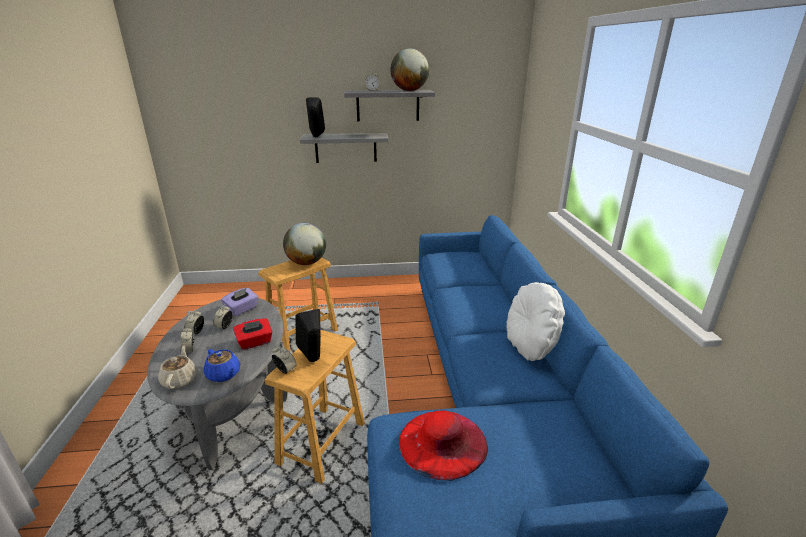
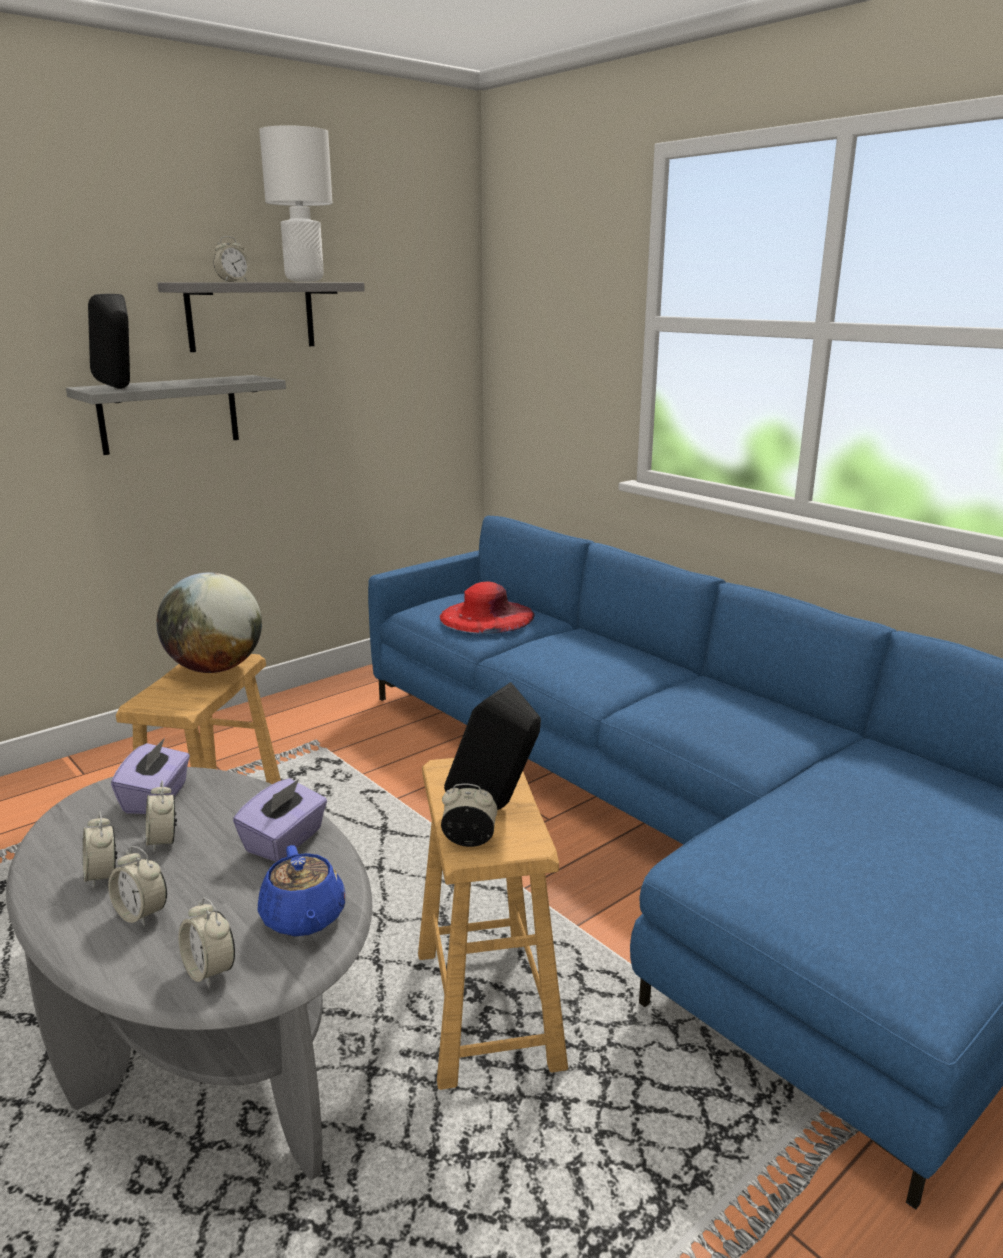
camera: 35 degrees left, 5 degrees down
beige teapot [158,345,197,389] -> alarm clock [179,897,235,988]
blue teapot [203,349,240,382] -> blue teapot turned 60 degrees clockwise [258,845,345,936]
red tissue box [233,319,272,350] -> purple tissue box [233,778,327,862]
globe [390,48,429,91] -> white table lamp [259,125,333,282]
red hat [399,411,488,481] -> red hat moved to [440,581,535,634]
white pillow [507,282,565,361] -> none

